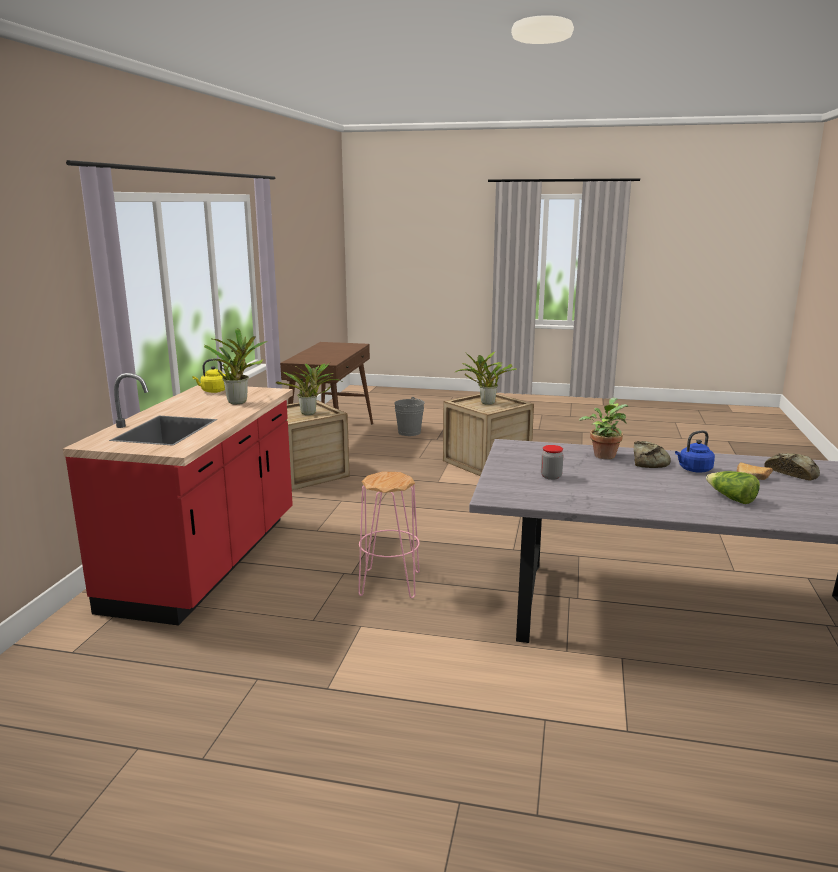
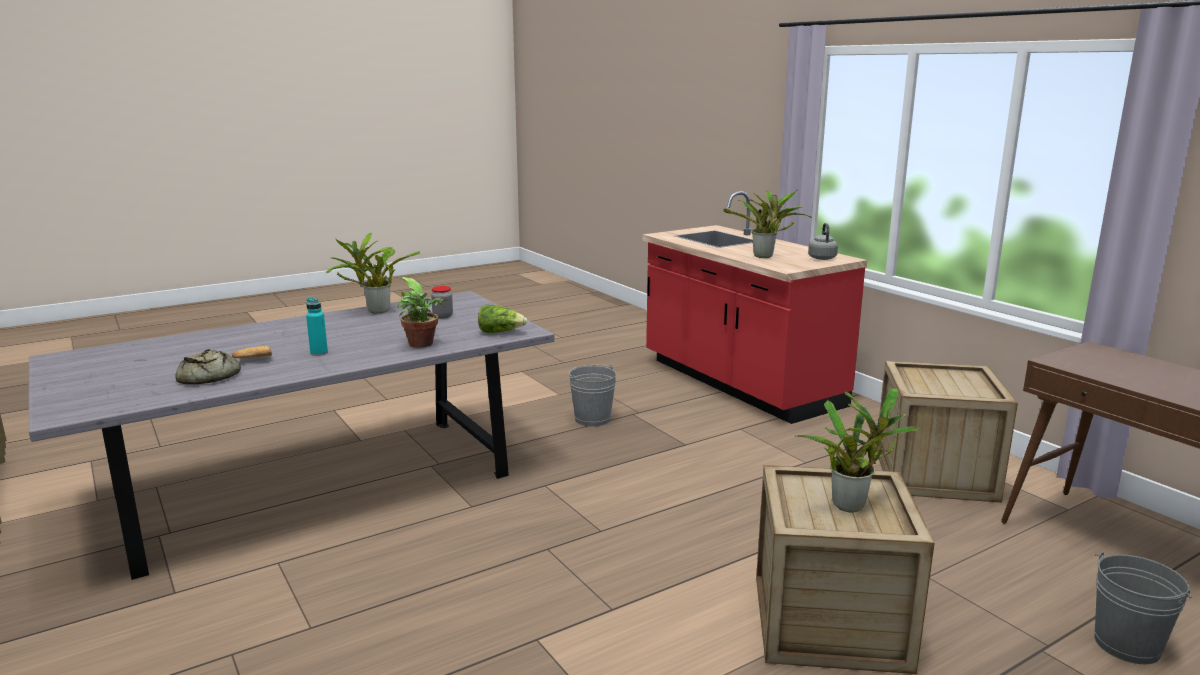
camera: 135 degrees right, 0 degrees up
yellow kettle [193,358,226,393] -> grey kettle [808,223,838,260]
potted plant [276,363,343,415] -> potted plant moved to [326,233,421,314]
pink stool [358,471,420,598] -> grey bucket [569,365,616,427]
bread [634,441,671,468] -> none
blue kettle [675,430,715,472] -> turquoise bottle [306,297,328,356]
lettuce [706,471,760,504] -> lettuce moved to [478,305,527,333]

